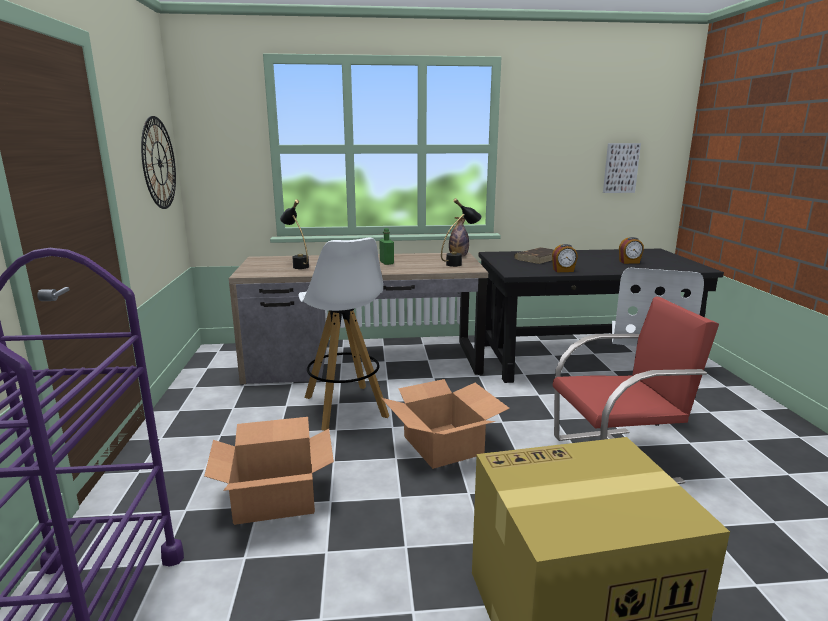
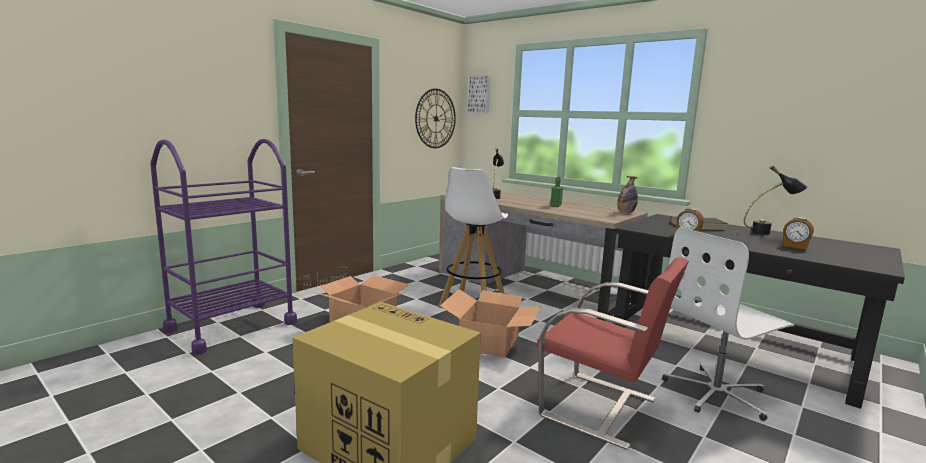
camera: 45 degrees right, 5 degrees down
black table lamp [441,198,482,267] -> black table lamp moved to [744,165,807,235]
picture [603,143,641,193] -> picture moved to [468,75,490,114]

